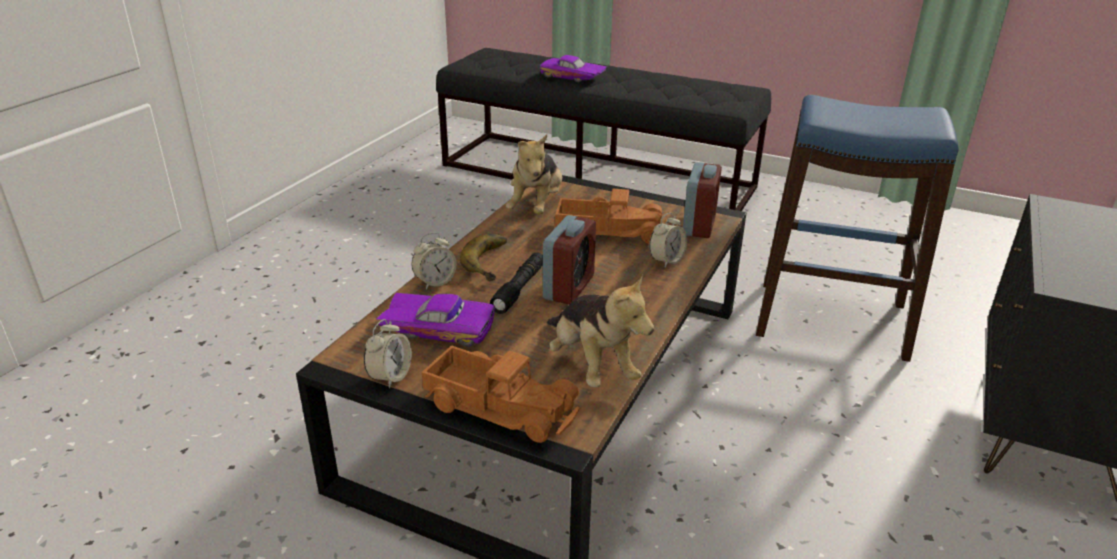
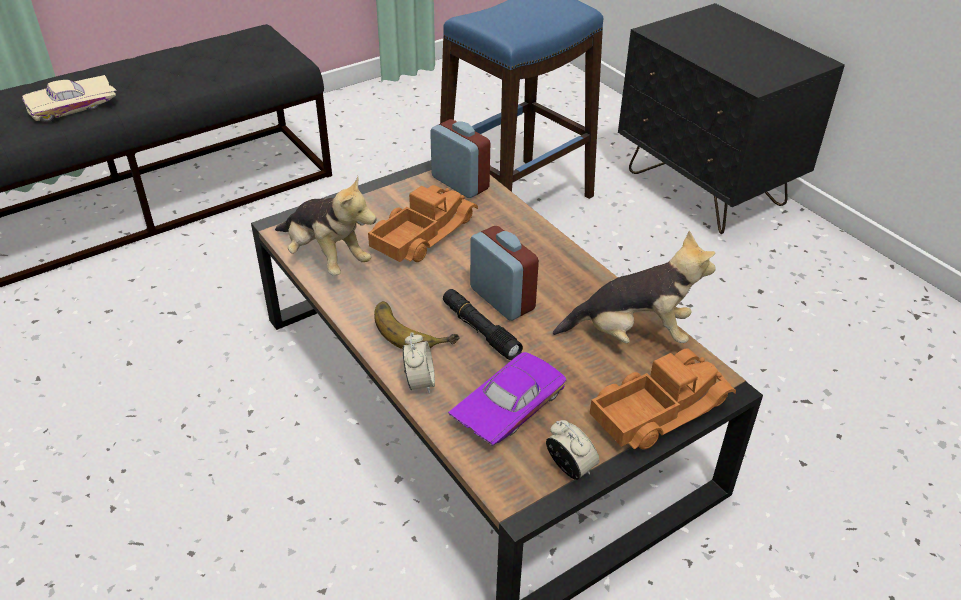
camera: 60 degrees left, 10 degrees up
purple toy car [540,55,607,82] -> beige toy car [22,75,117,122]
alarm clock [649,213,687,267] -> none

